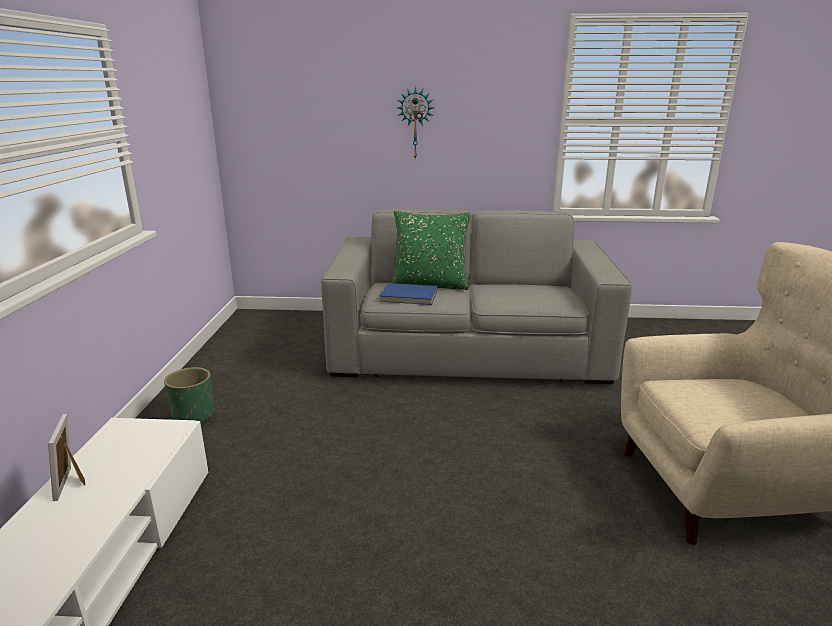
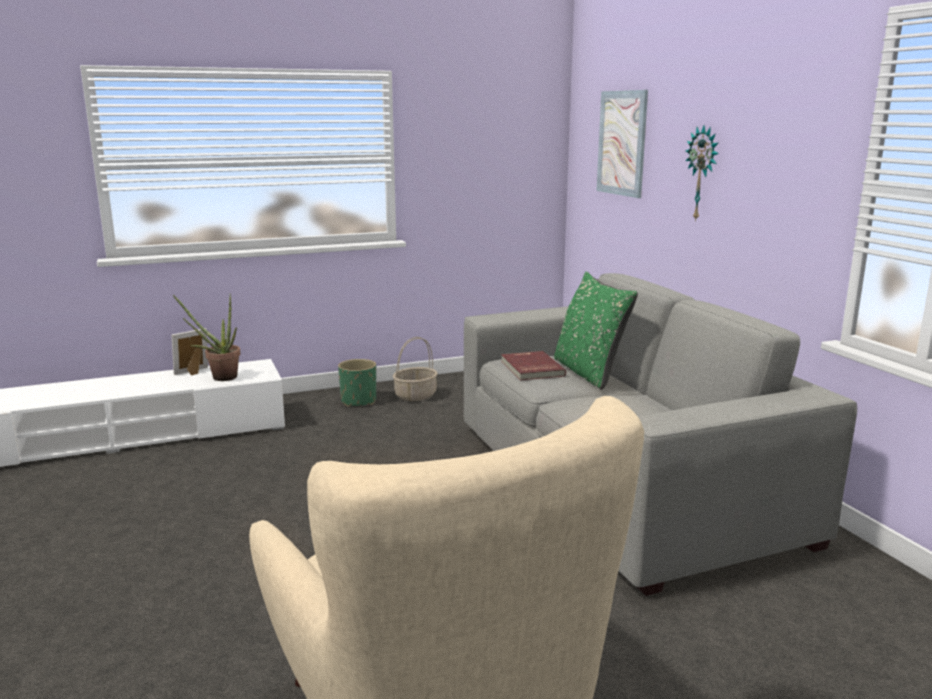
camera: 65 degrees right, 5 degrees down
blue book [380,283,438,305] -> red book [501,351,566,381]
none -> potted plant [173,295,241,381]
none -> basket [393,337,438,401]
none -> picture [597,90,648,198]

